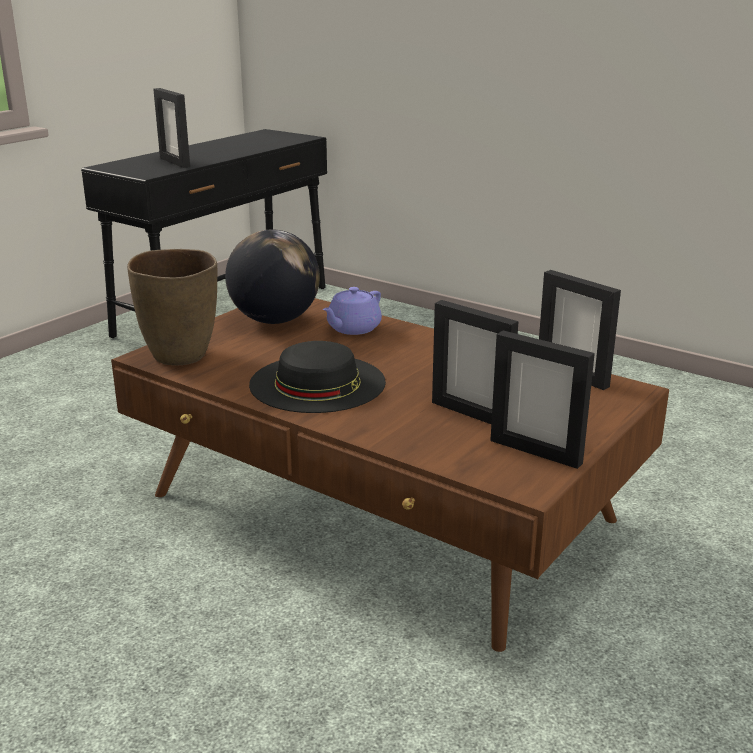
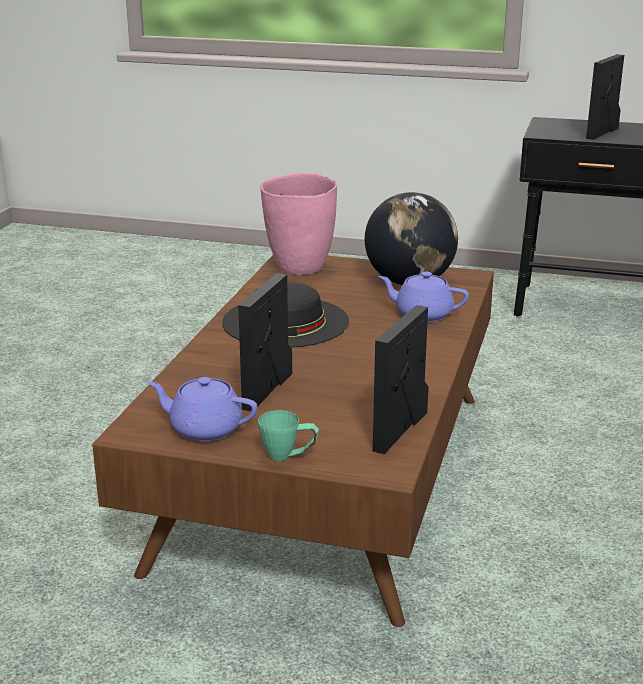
camera: 70 degrees right, 0 degrees up
brown vase [127,249,217,366] -> pink vase [260,173,337,275]
picture frame [490,331,595,469] -> purple teapot [147,377,258,441]
none -> green mug [258,410,319,461]

